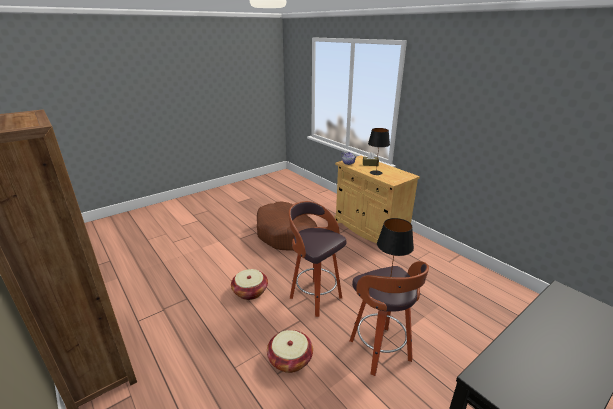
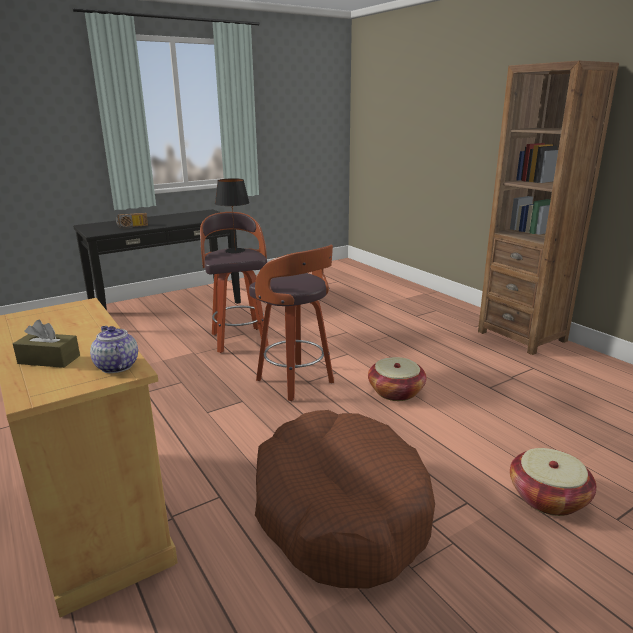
camera: 175 degrees left, 5 degrees down
basket [267,330,313,373] -> basket moved to [510,448,597,516]
black table lamp [368,128,390,175] -> none
none -> radio [116,213,148,228]

